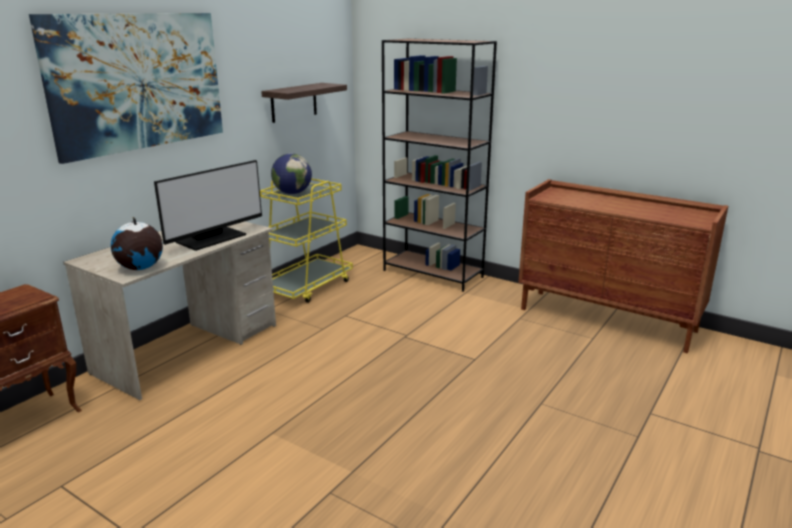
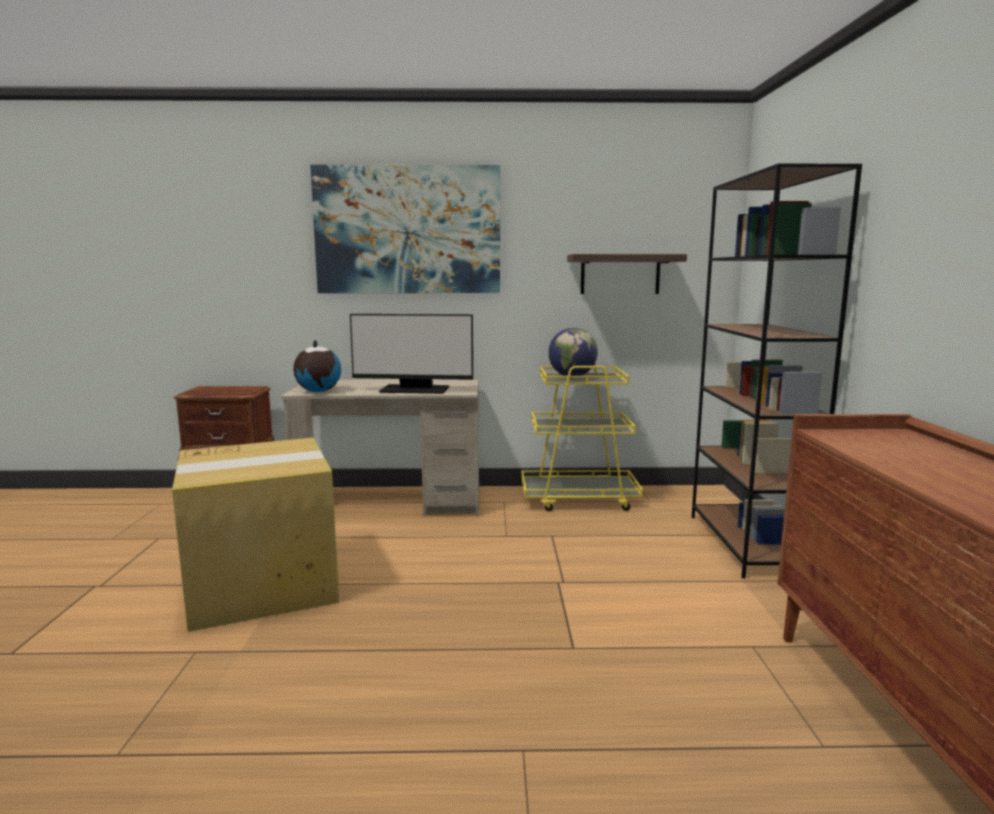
camera: 55 degrees right, 10 degrees down
none -> cardboard box [172,438,339,632]

